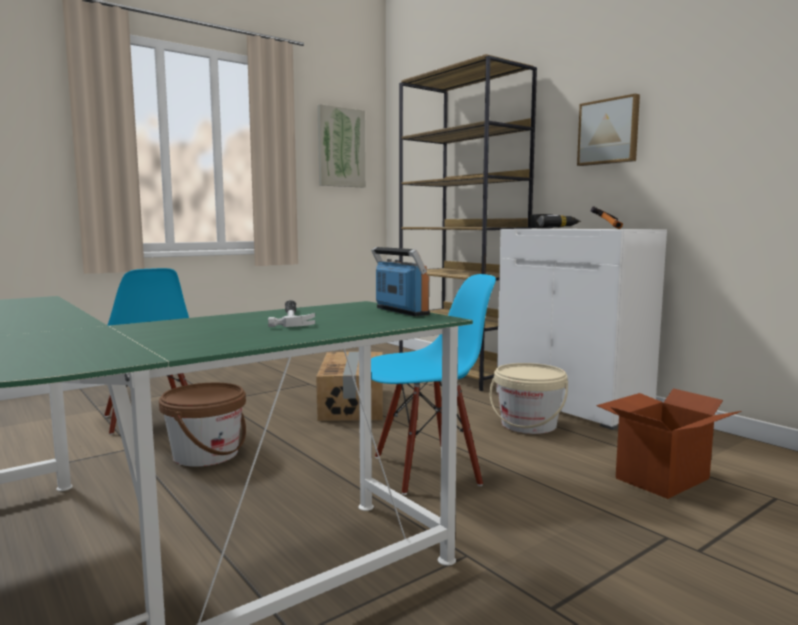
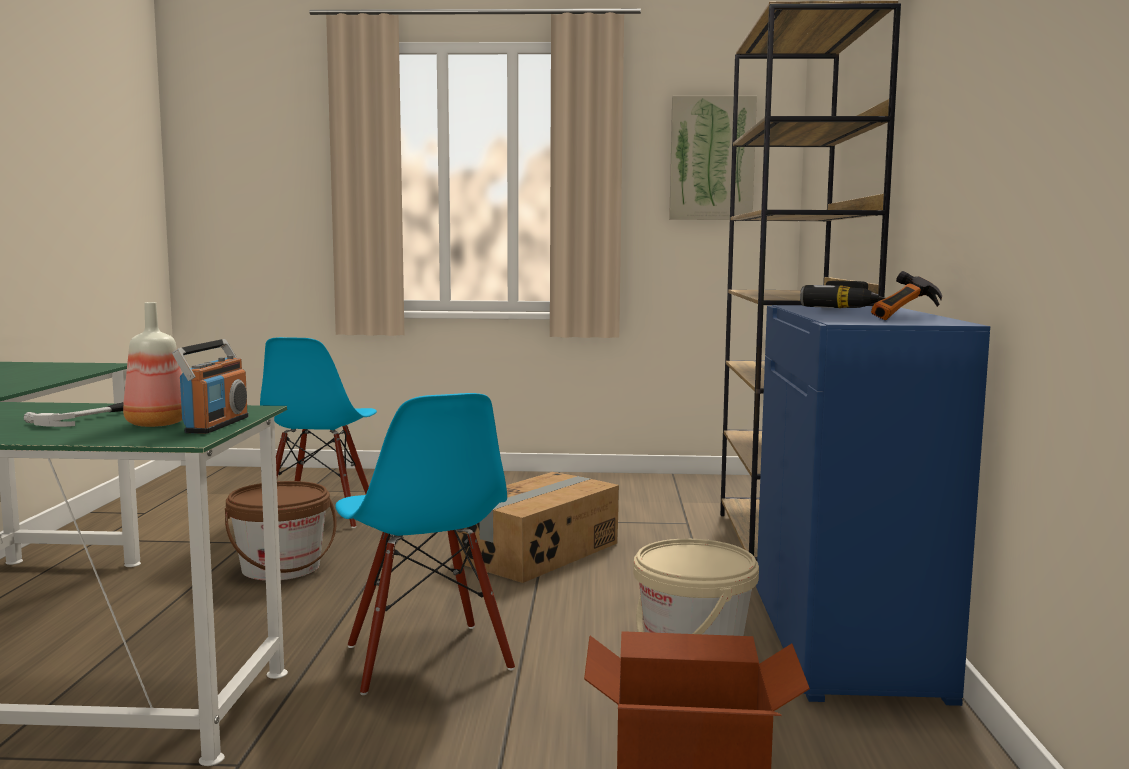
camera: 40 degrees right, 0 degrees up
blue chair [371,274,496,495] -> blue chair turned 45 degrees clockwise [336,393,515,695]
white cabinet [497,229,667,430] -> blue cabinet [756,305,990,706]
picture [577,93,640,166] -> none
none -> bottle [123,302,182,427]

